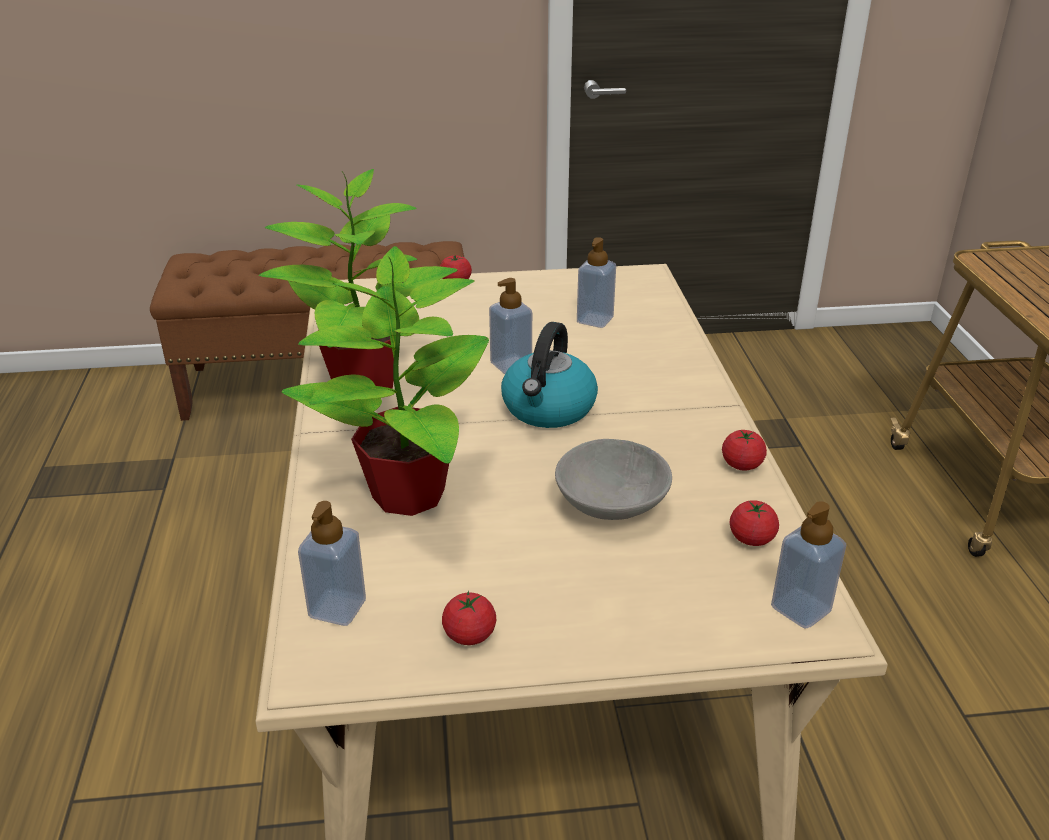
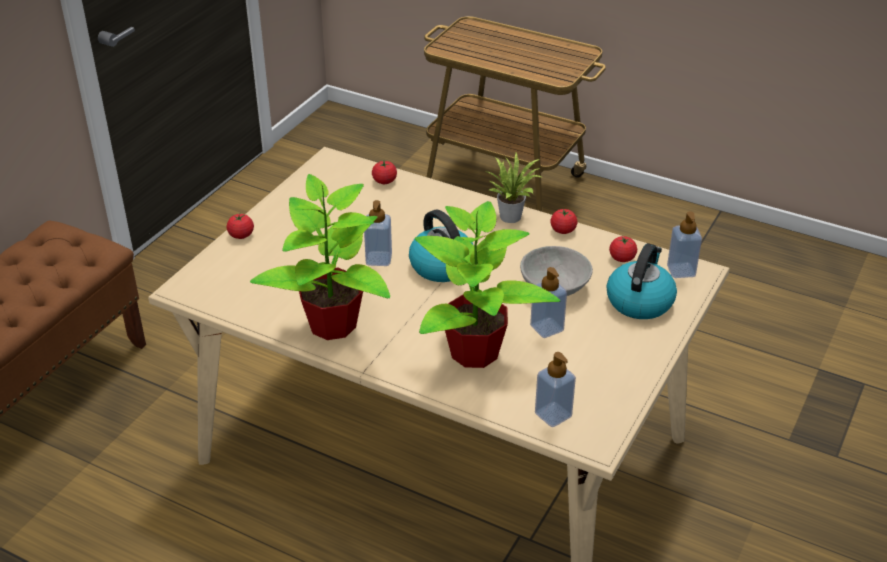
camera: 55 degrees left, 5 degrees up
tomato [442,590,496,645] -> tomato moved to [372,161,397,184]
soap dispenser [577,237,616,328] -> soap dispenser moved to [530,267,567,338]
none -> potted plant [487,153,541,223]
none -> kettle [607,243,677,319]

